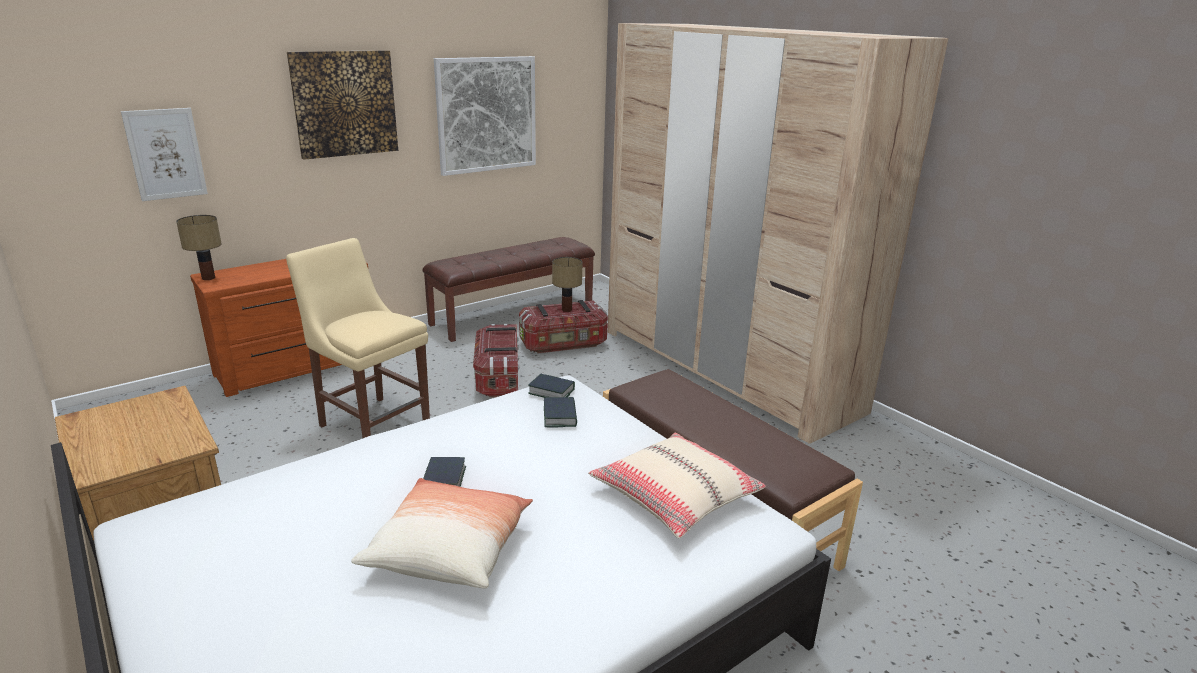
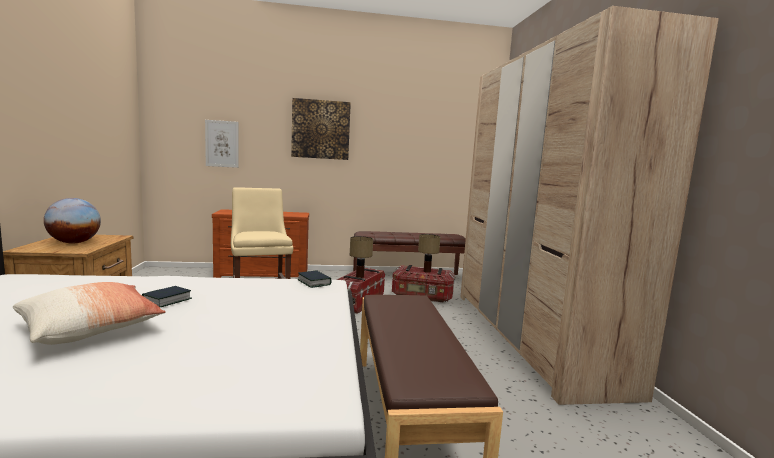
camera: 30 degrees right, 15 degrees down
table lamp [176,215,222,280] -> table lamp moved to [350,236,373,278]
picture [434,56,536,176] -> none
book [544,397,577,427] -> none
beige pillow [588,433,766,538] -> none
none -> globe [44,198,101,243]

